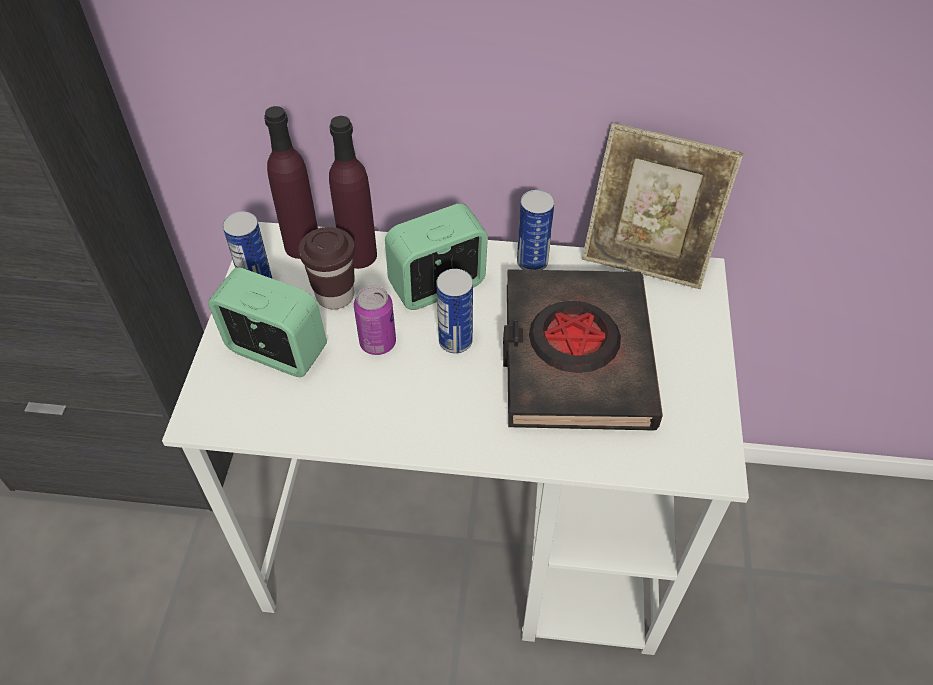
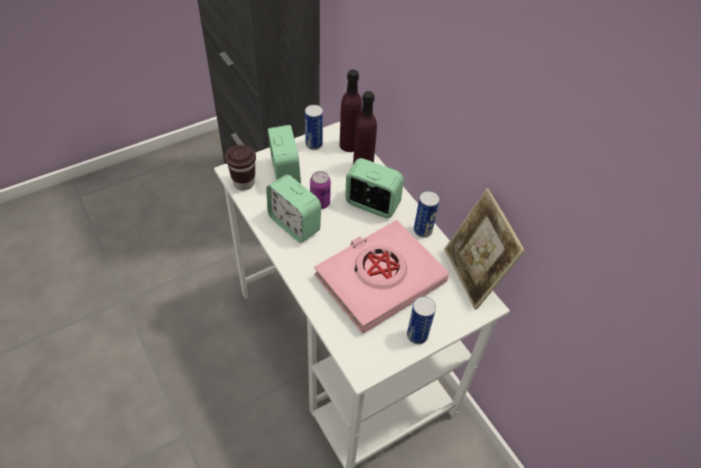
camera: 50 degrees right, 0 degrees up
brown cup [298,227,355,309] -> brown cup moved to [225,145,256,190]
can [436,269,473,354] -> can moved to [407,296,436,344]
black book [503,269,663,431] -> pink book [314,220,449,333]
none -> alarm clock [266,175,321,243]

